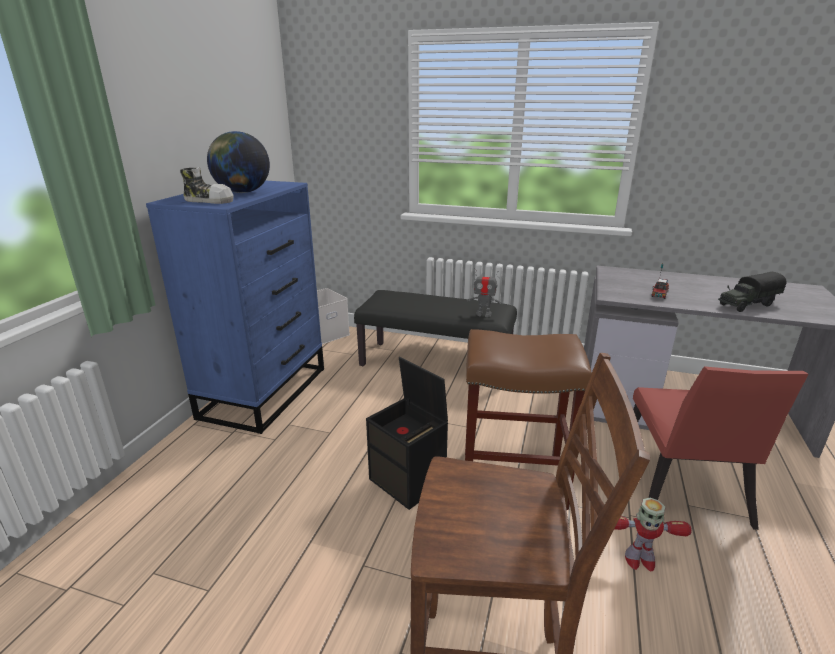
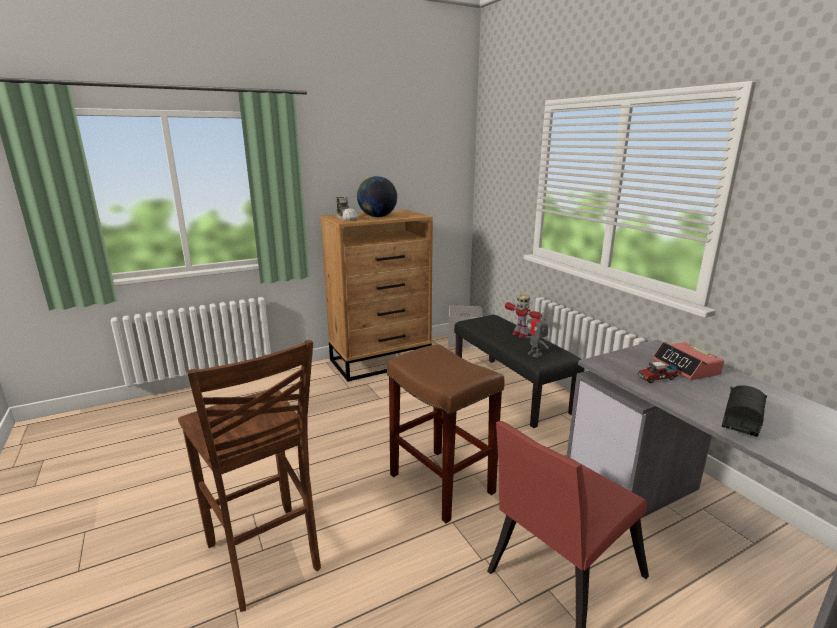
camera: 45 degrees right, 5 degrees down
blue dresser [146,181,324,434] -> brown dresser [320,210,433,382]
black storage box [366,357,448,510] -> none
toy robot [615,497,692,571] -> toy robot moved to [505,295,542,337]
toy truck [718,272,787,312] -> toy truck turned 105 degrees clockwise [722,385,767,437]
none -> alarm clock [653,342,724,380]

